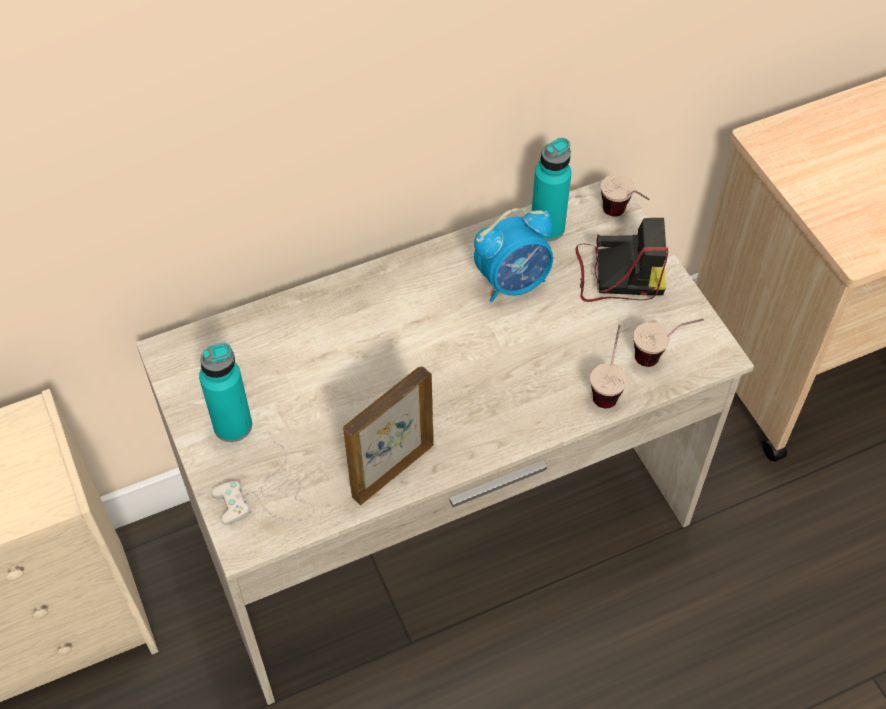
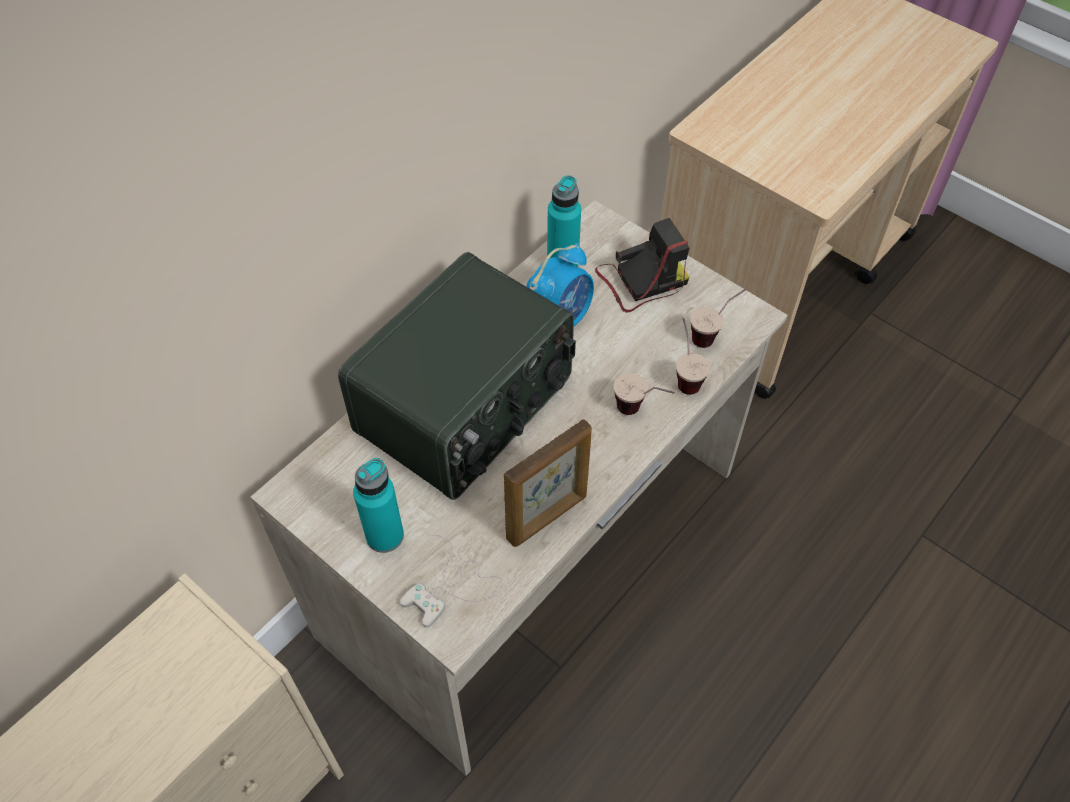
camera: 25 degrees left, 0 degrees up
picture frame [343,366,433,505] -> picture frame turned 150 degrees counterclockwise [504,419,592,547]
cup [601,175,650,217] -> cup moved to [613,373,675,415]
none -> radio [338,252,576,500]

